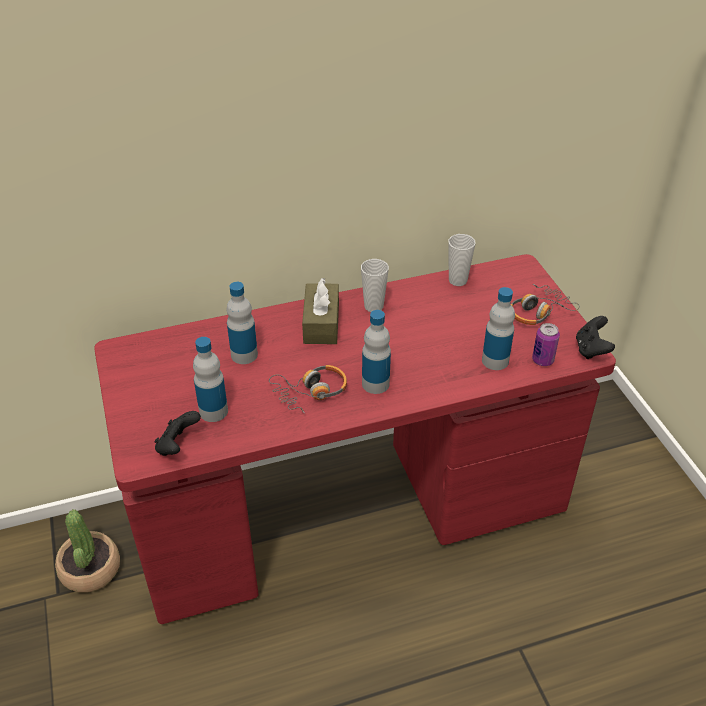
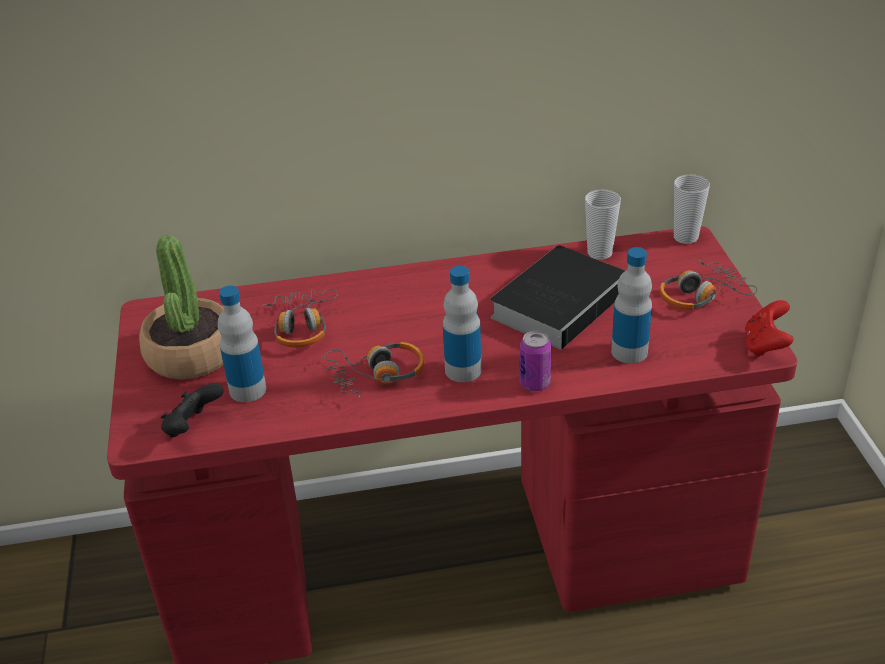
camera: 10 degrees right, 5 degrees down
potted plant [55,509,120,593] -> potted plant moved to [139,235,223,379]
bottle [226,282,258,364] -> headphones [262,289,338,348]
brown tissue box [302,278,339,344] -> none
cup [361,259,389,312] -> cup moved to [674,174,710,244]
can [532,323,560,366] -> can moved to [520,331,551,392]
black game controller [576,316,615,359] -> red game controller [745,300,794,357]
none -> book [490,245,625,350]

